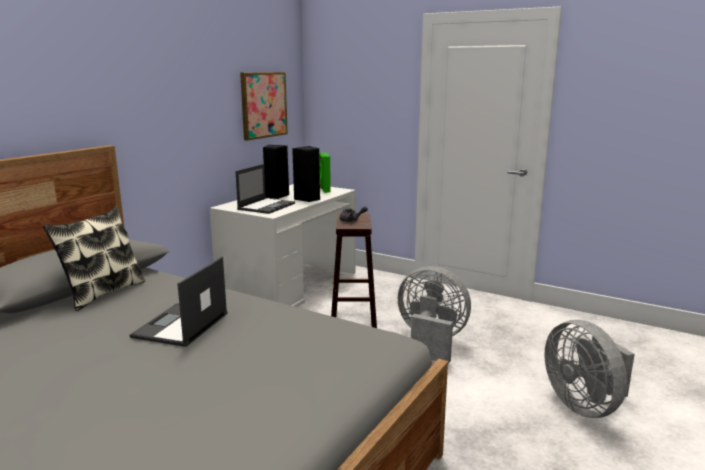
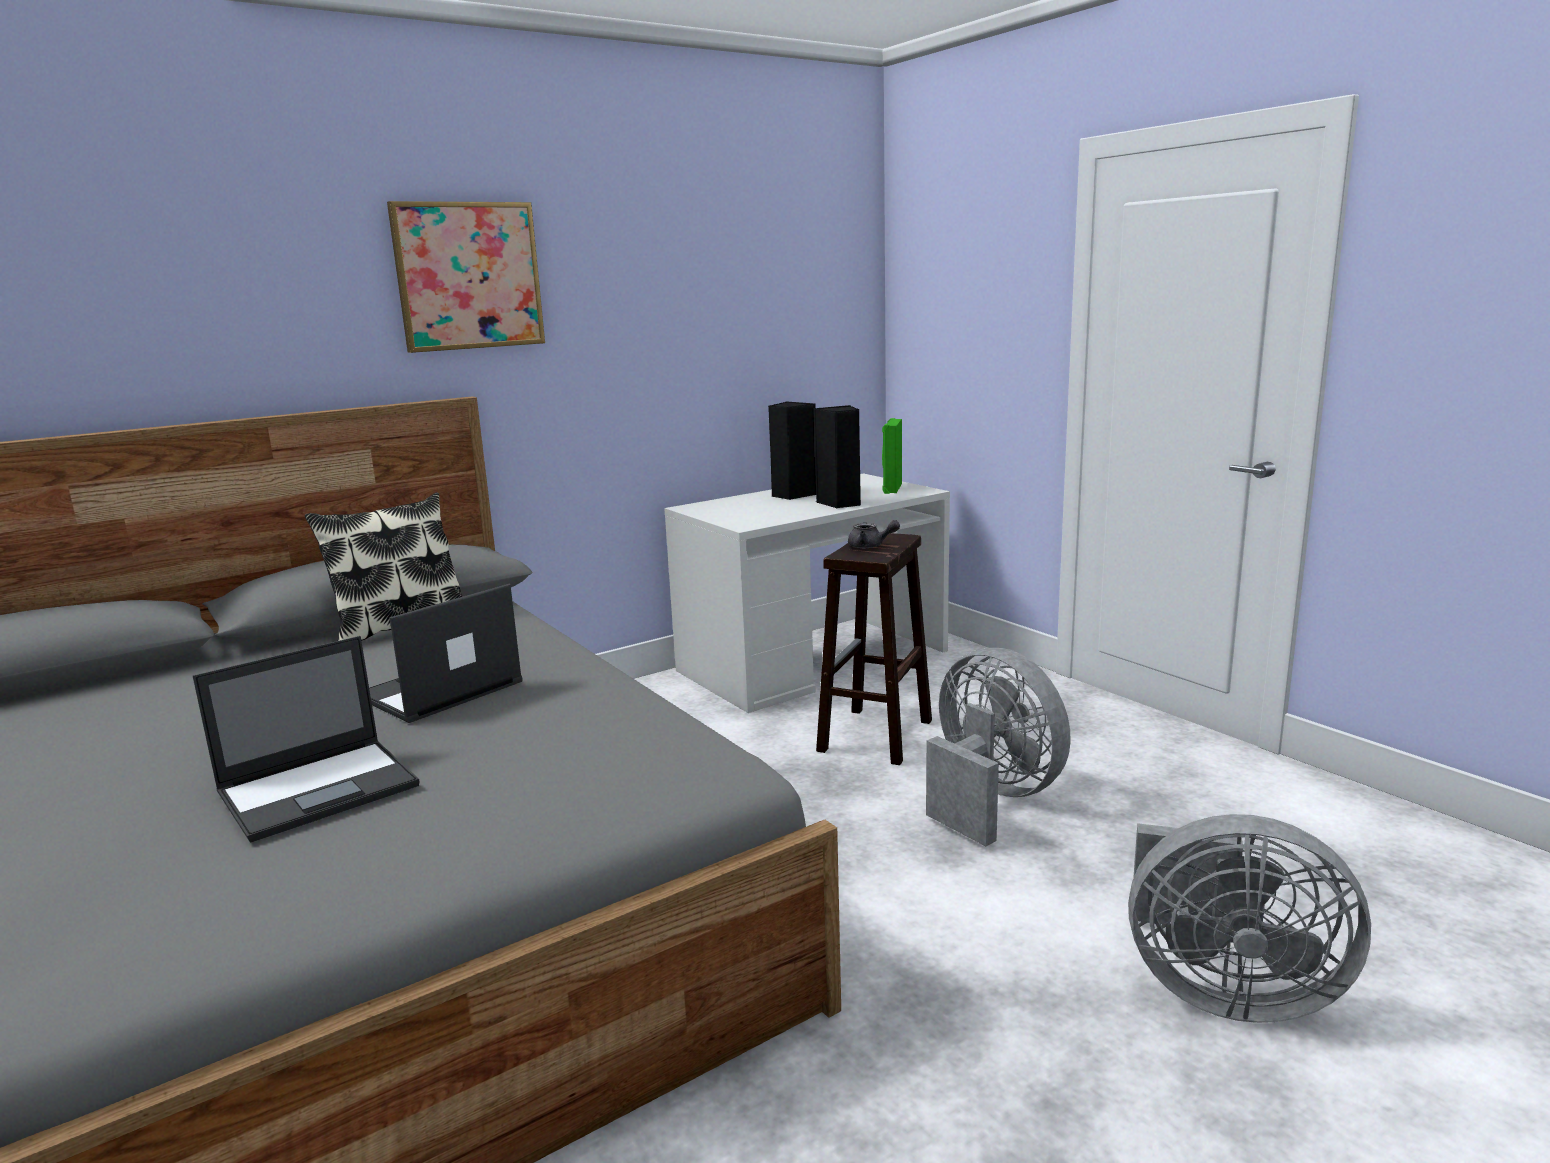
camera: 25 degrees right, 0 degrees up
laptop [235,164,295,214] -> laptop moved to [193,636,420,843]
picture [240,72,288,141] -> picture moved to [387,201,545,353]
grey fan [544,320,635,418] -> grey fan turned 75 degrees counterclockwise [1128,814,1371,1023]

